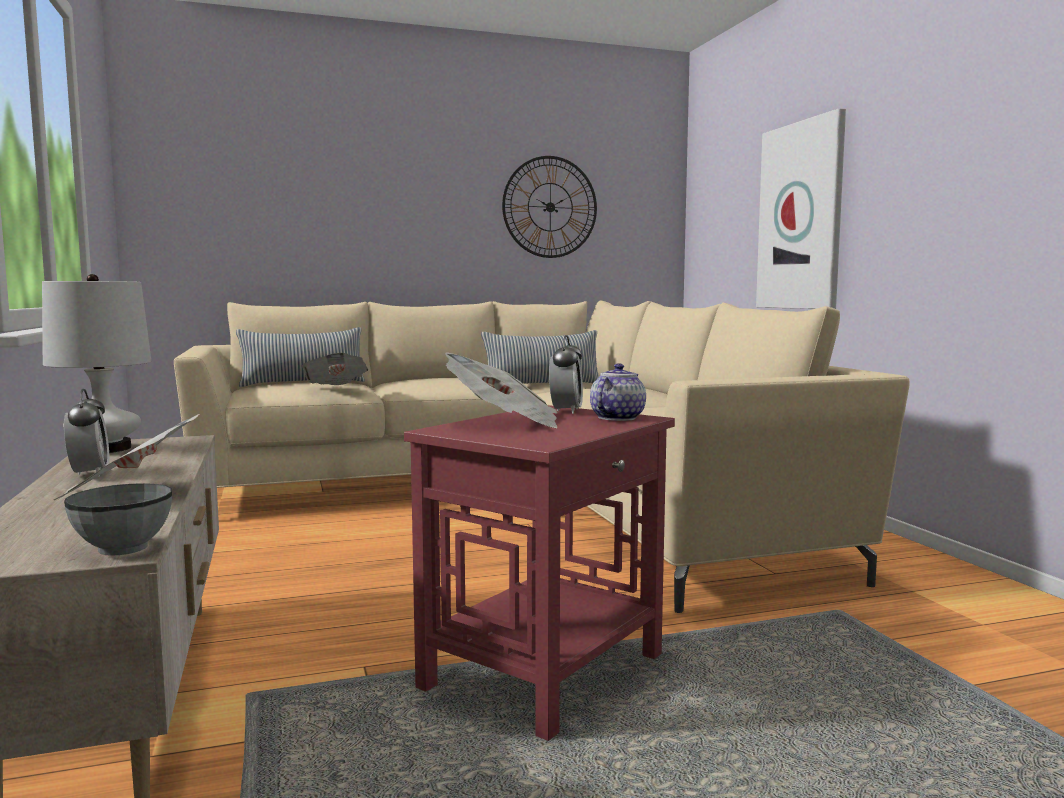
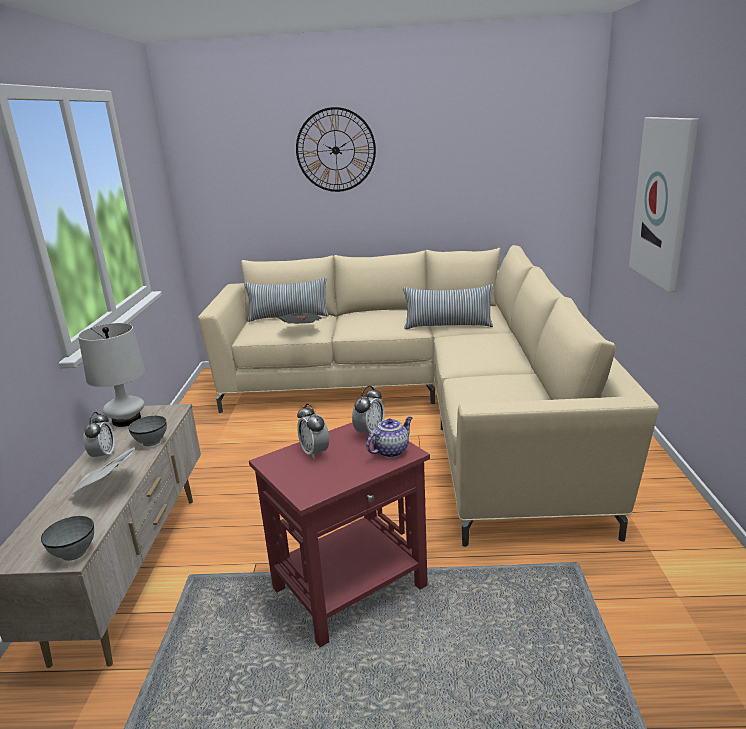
camera: 20 degrees right, 15 degrees up
newspaper [445,353,557,428] -> alarm clock [297,404,329,459]
wall clock [502,156,597,258] -> wall clock moved to [296,107,376,192]
none -> grey bowl [129,416,167,446]

